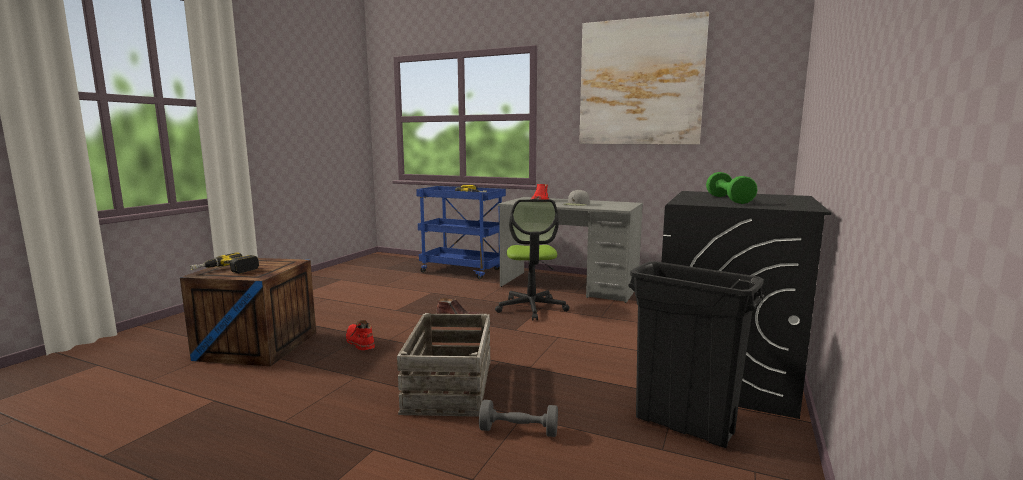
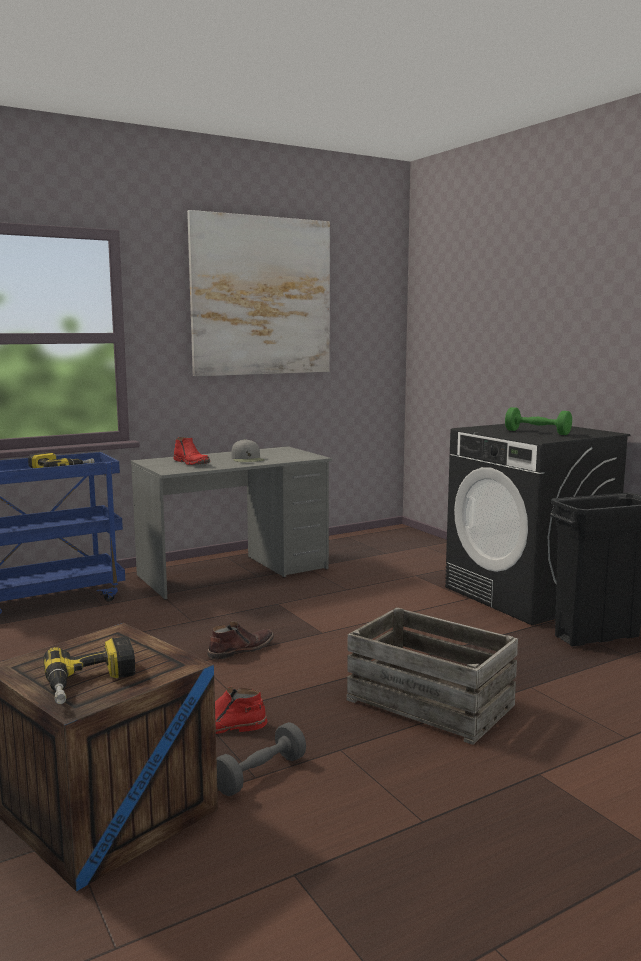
camera: 55 degrees left, 0 degrees up
grey dumbbell [479,400,558,437] -> grey dumbbell moved to [217,722,306,796]
office chair [495,199,570,320] -> none

